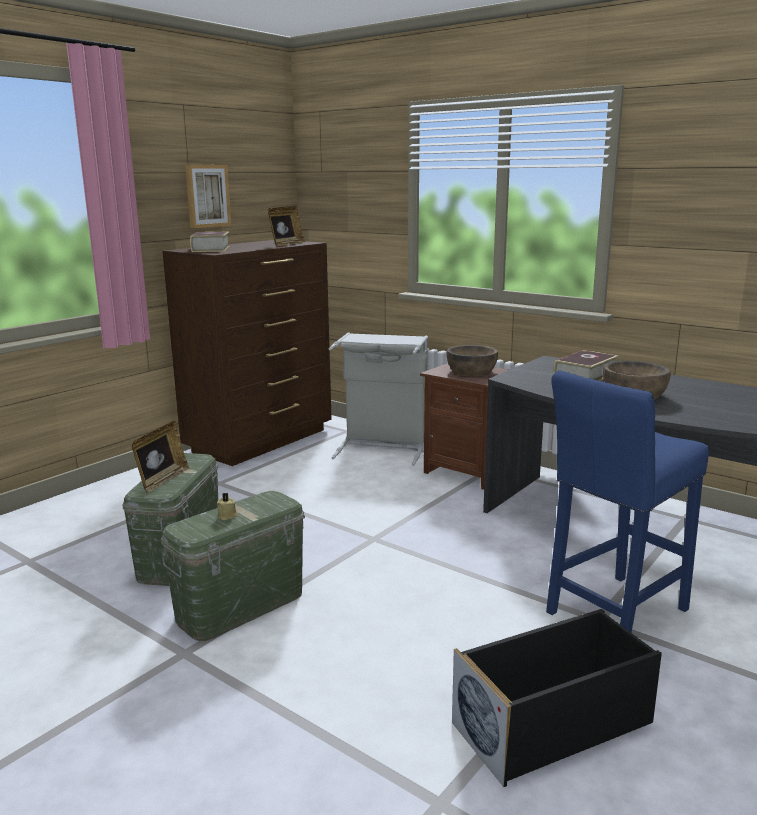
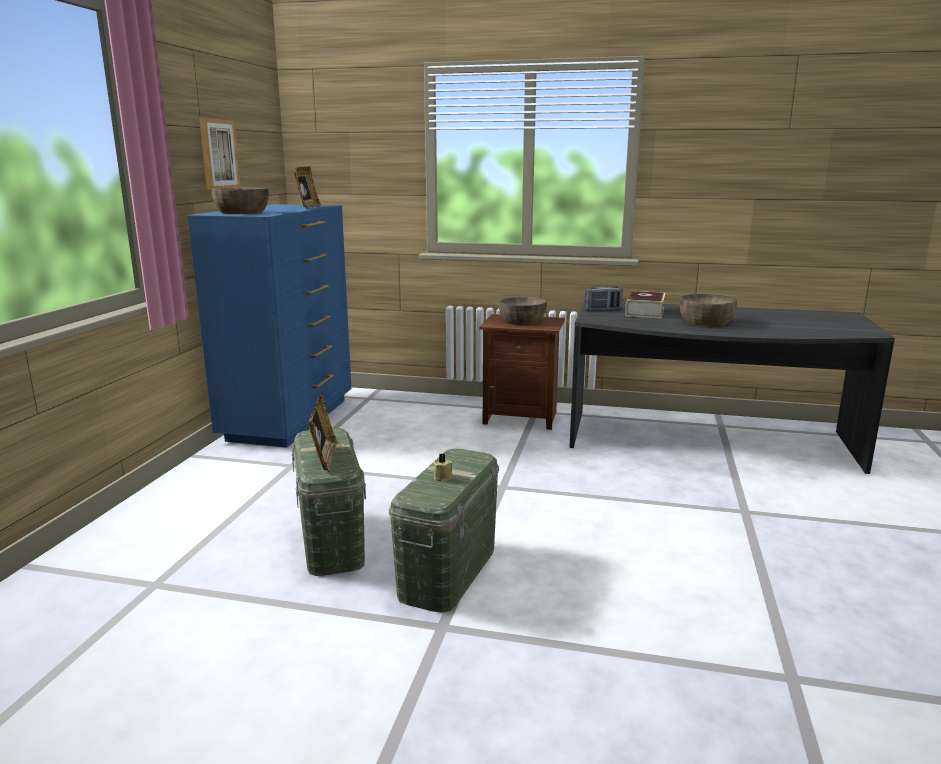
camera: 25 degrees left, 0 degrees up
brown dresser [163,240,332,466] -> blue dresser [188,204,352,448]
book [190,232,230,252] -> brown bowl [212,187,269,214]
grey laundry basket [328,333,428,466] -> none
black storage box [452,609,662,787] -> none
blue stool [546,371,709,633] -> none
none -> radio [584,285,623,311]

